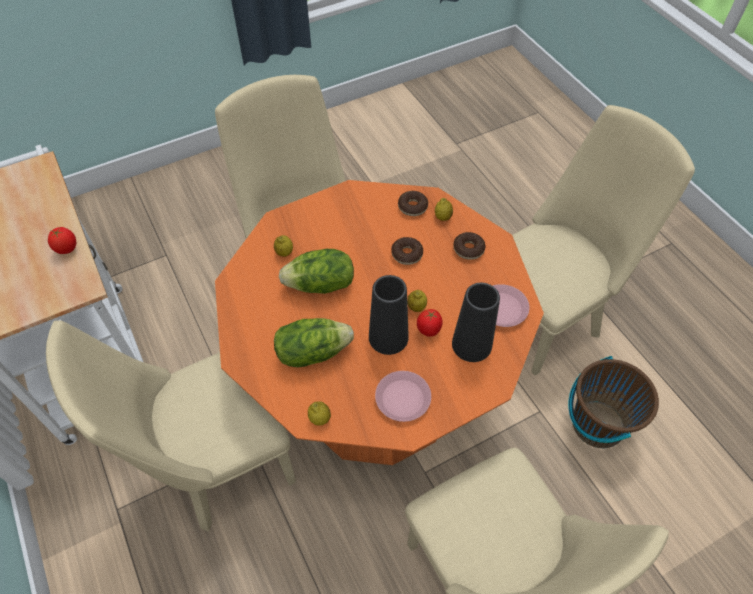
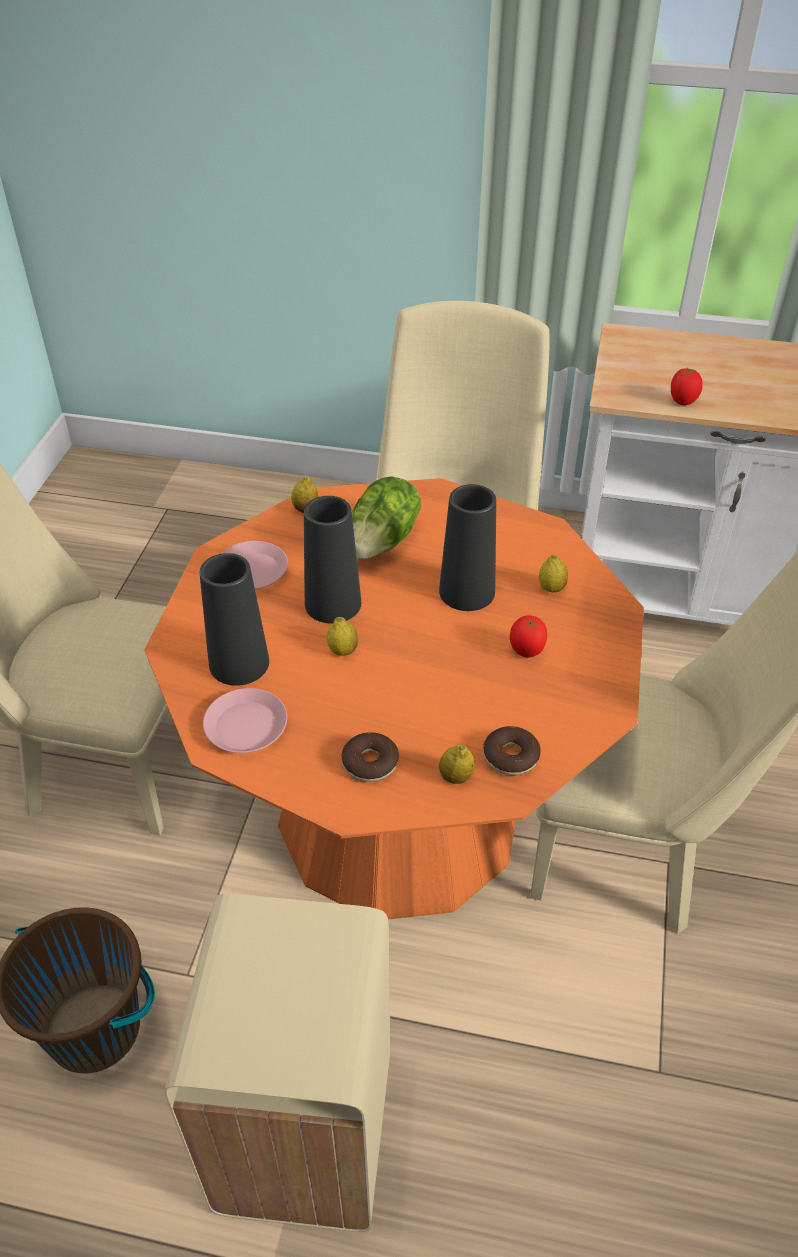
camera: 130 degrees right, 10 degrees down
lettuce [279,249,354,294] -> black vase [439,484,496,611]
donut [391,237,423,265] -> none
tomato [417,309,443,337] -> tomato moved to [510,616,547,657]
beige chair [512,105,695,375] -> beige trash can [164,894,390,1232]

